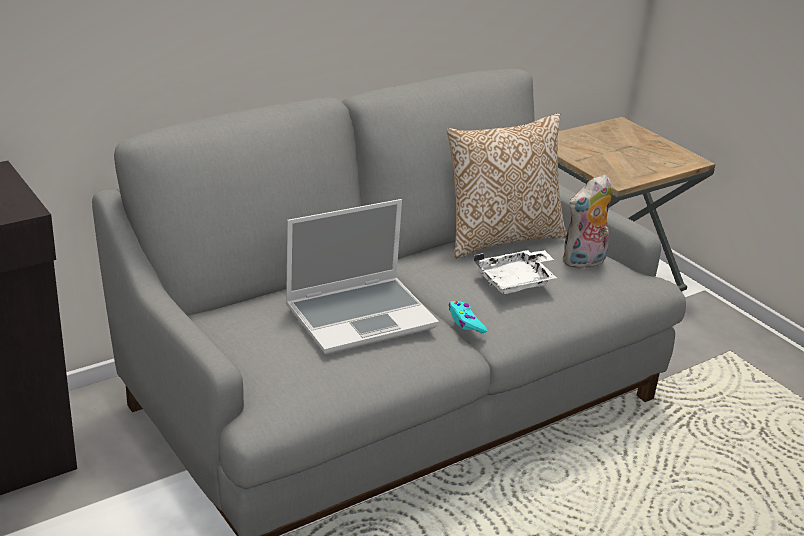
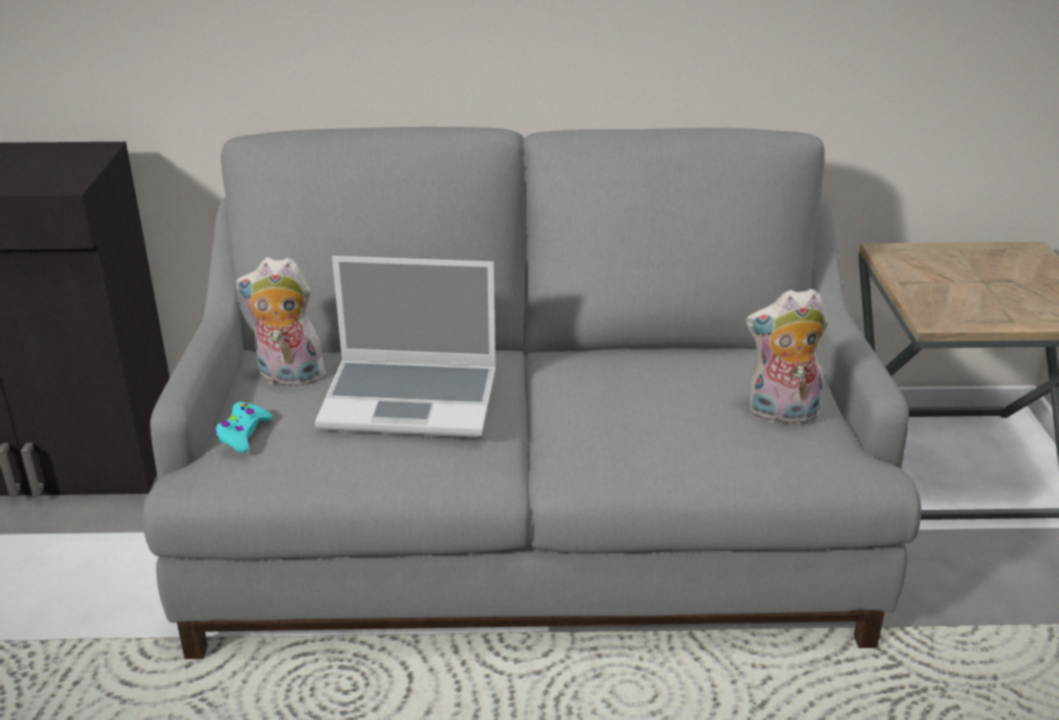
camera: 35 degrees right, 0 degrees up
pillow [447,113,567,258] -> none
turquoise game controller [449,301,487,333] -> turquoise game controller moved to [214,402,272,453]
white tray [474,250,557,294] -> none
none -> plush toy [236,257,333,388]

